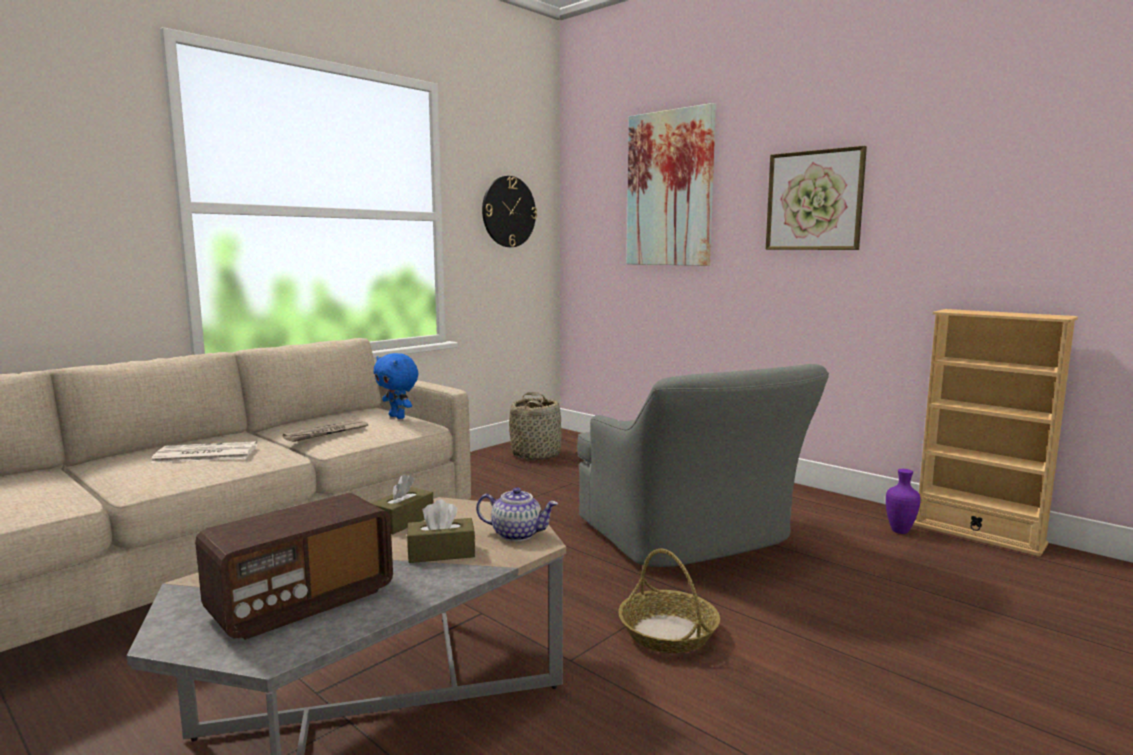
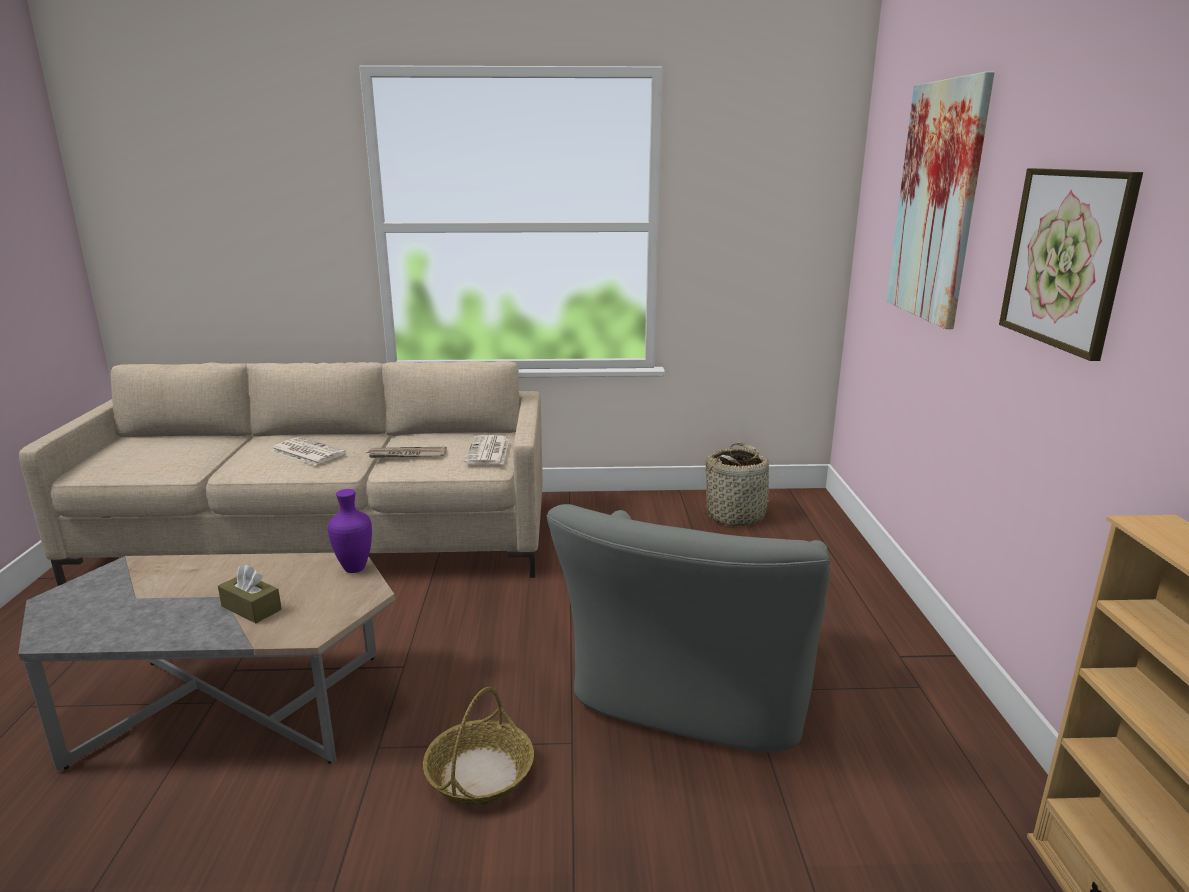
camera: 45 degrees right, 10 degrees up
radio [195,493,393,640] -> none
brown tissue box [371,474,433,534] -> none
blue plush toy [374,353,419,419] -> newspaper [465,435,509,465]
teapot [476,487,558,541] -> none
wall clock [482,176,537,247] -> none
purple vase [886,469,921,534] -> purple vase moved to [328,489,372,573]

